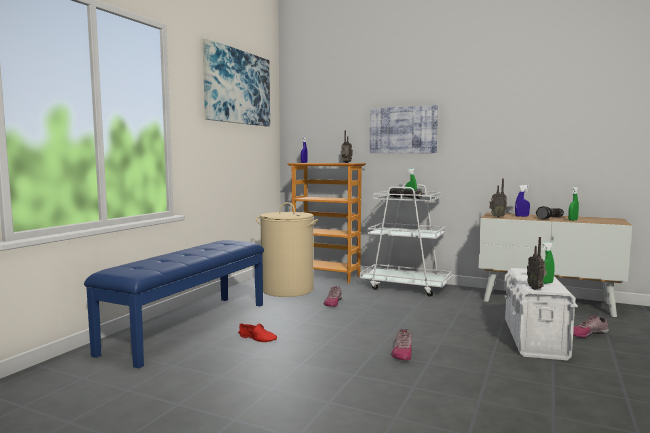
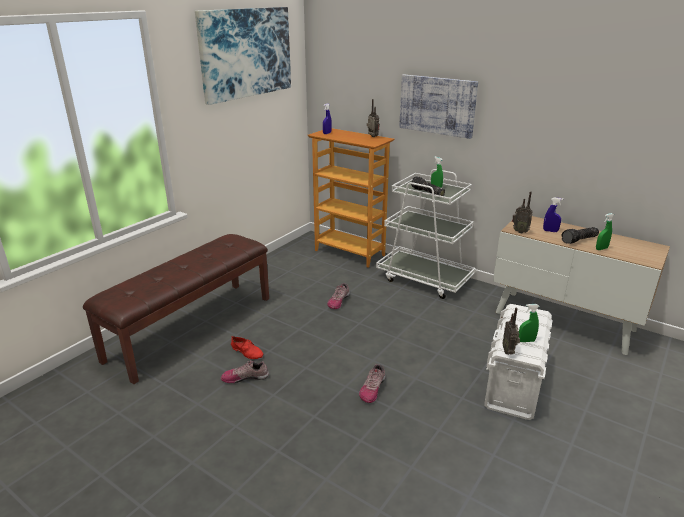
camera: 10 degrees right, 20 degrees up
blue bench [84,240,264,369] -> brown bench [83,234,269,384]
beige laundry basket [256,202,318,297] -> none
shoe [573,315,609,338] -> shoe moved to [221,361,269,383]

